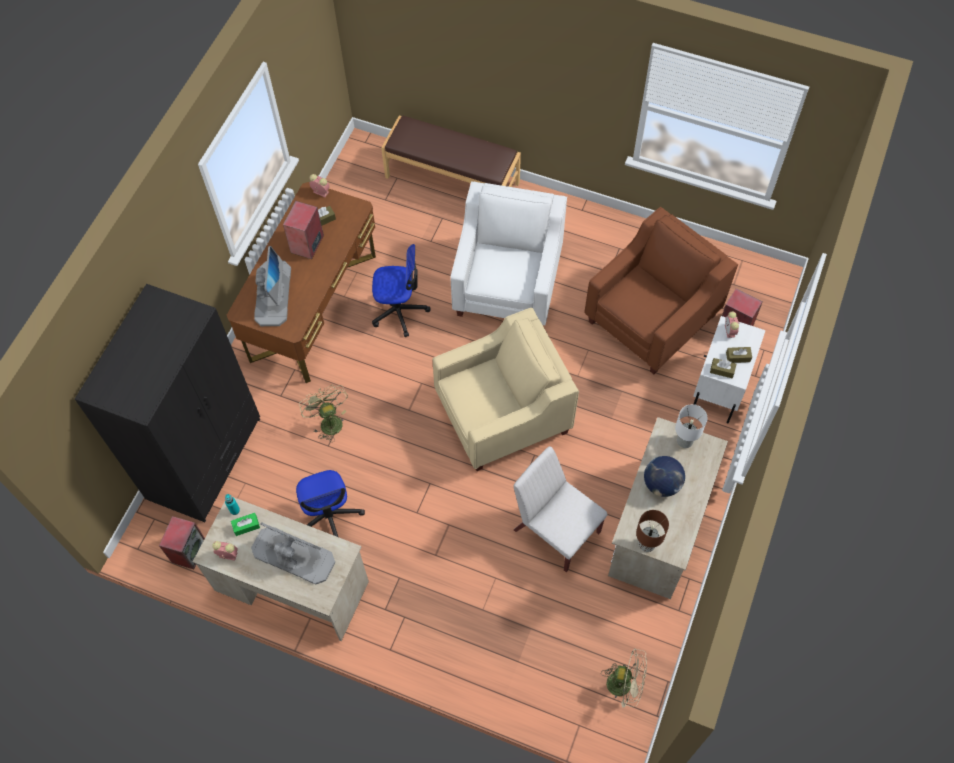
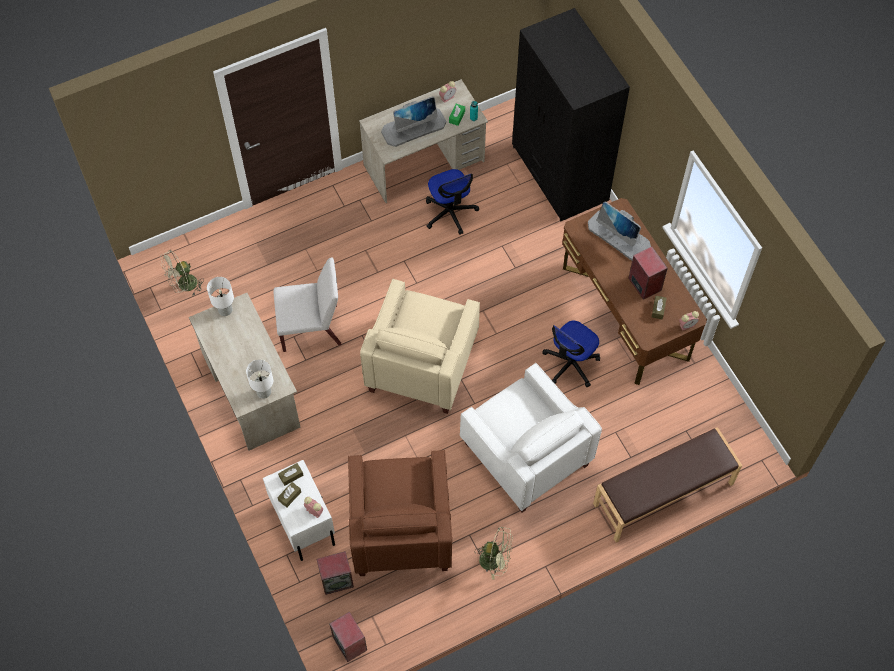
camera: 130 degrees right, 0 degrees up
speaker [159,516,205,569] -> speaker moved to [329,612,367,662]
office chair [296,470,365,537] -> office chair turned 135 degrees counterclockwise [426,169,479,235]
green fan [299,385,348,442] -> green fan moved to [476,527,513,580]
brown table lamp [636,510,669,552] -> white table lamp [207,277,234,316]
globe [644,456,685,497] -> none

